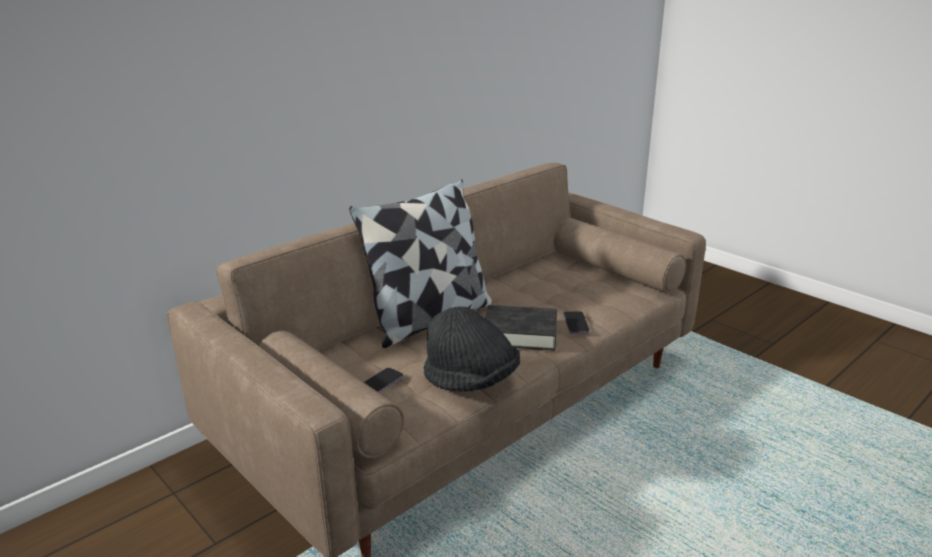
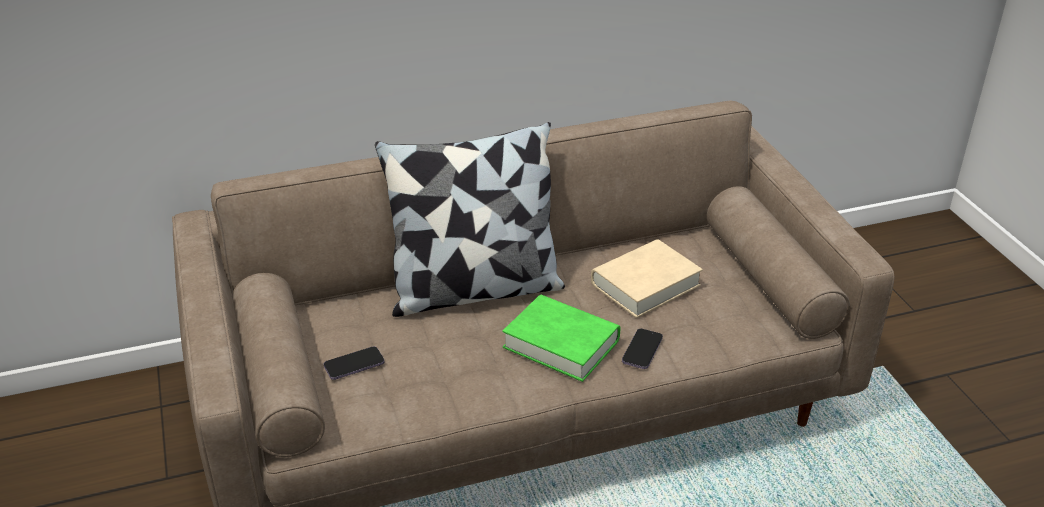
camera: 25 degrees right, 10 degrees up
black hat [424,306,520,392] -> none
black book [485,305,557,350] -> green book [503,295,620,382]
none -> beige book [591,239,703,318]

